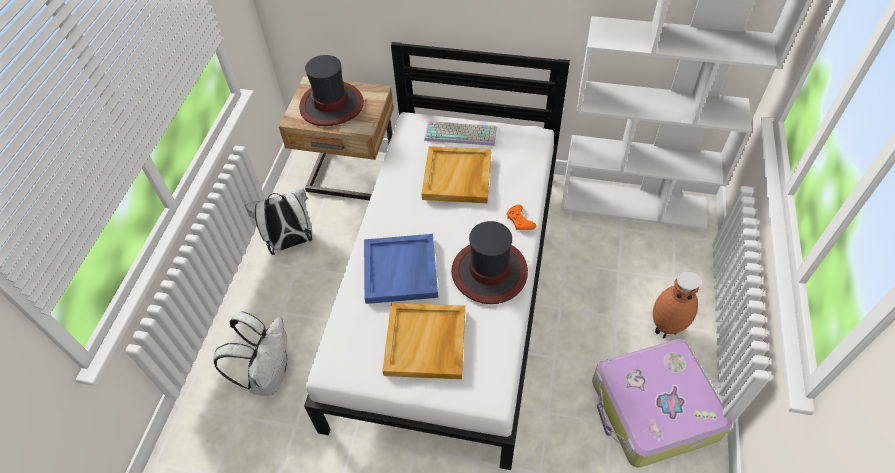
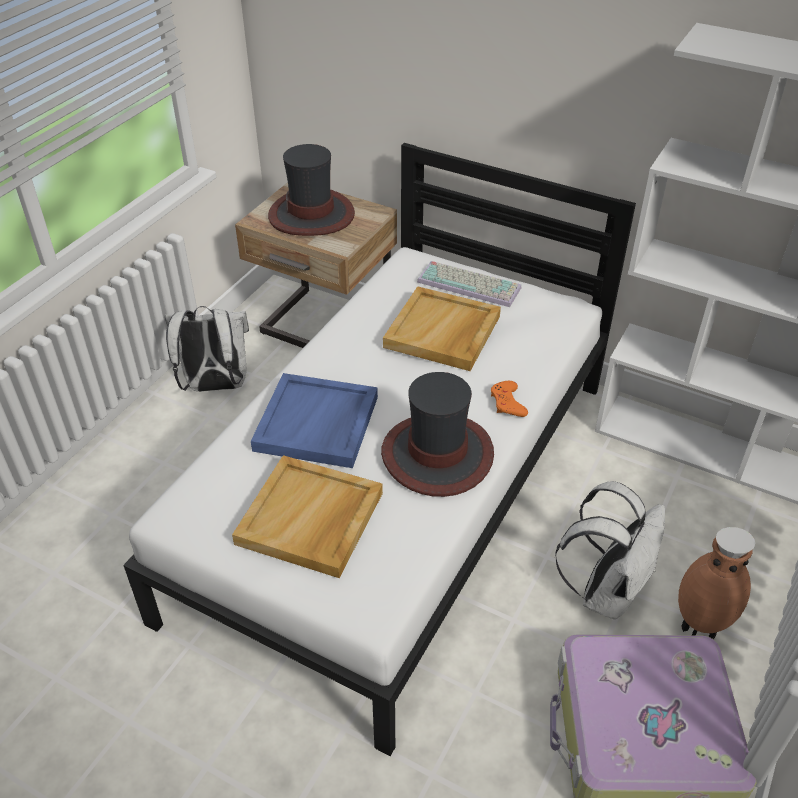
camera: 15 degrees right, 10 degrees down
white backpack [213,311,288,396] -> white backpack moved to [555,481,665,620]

